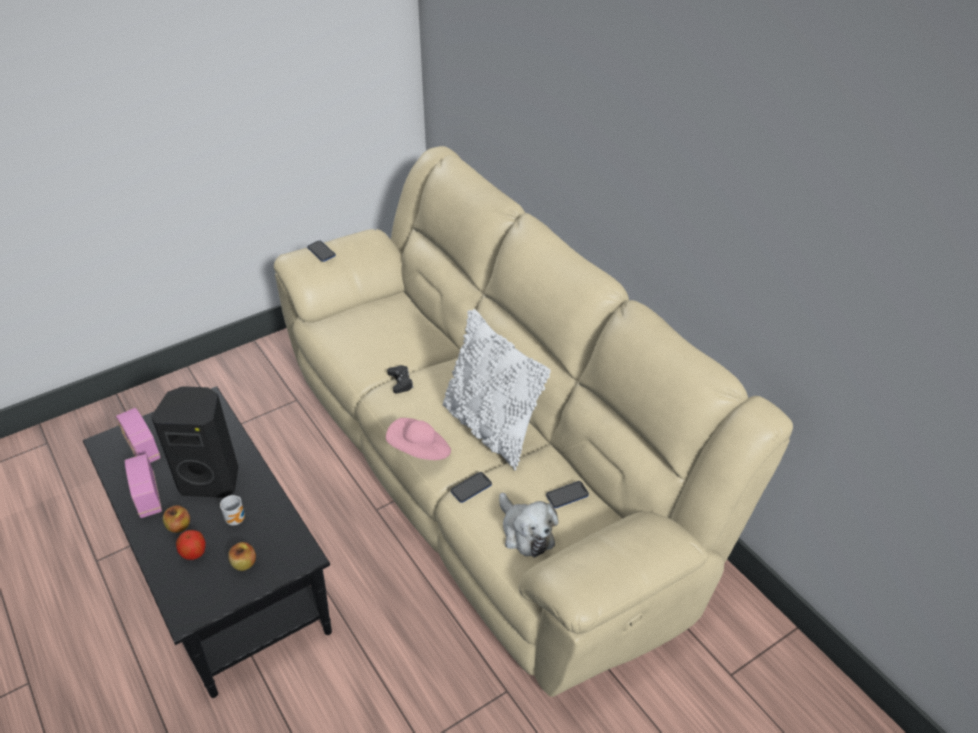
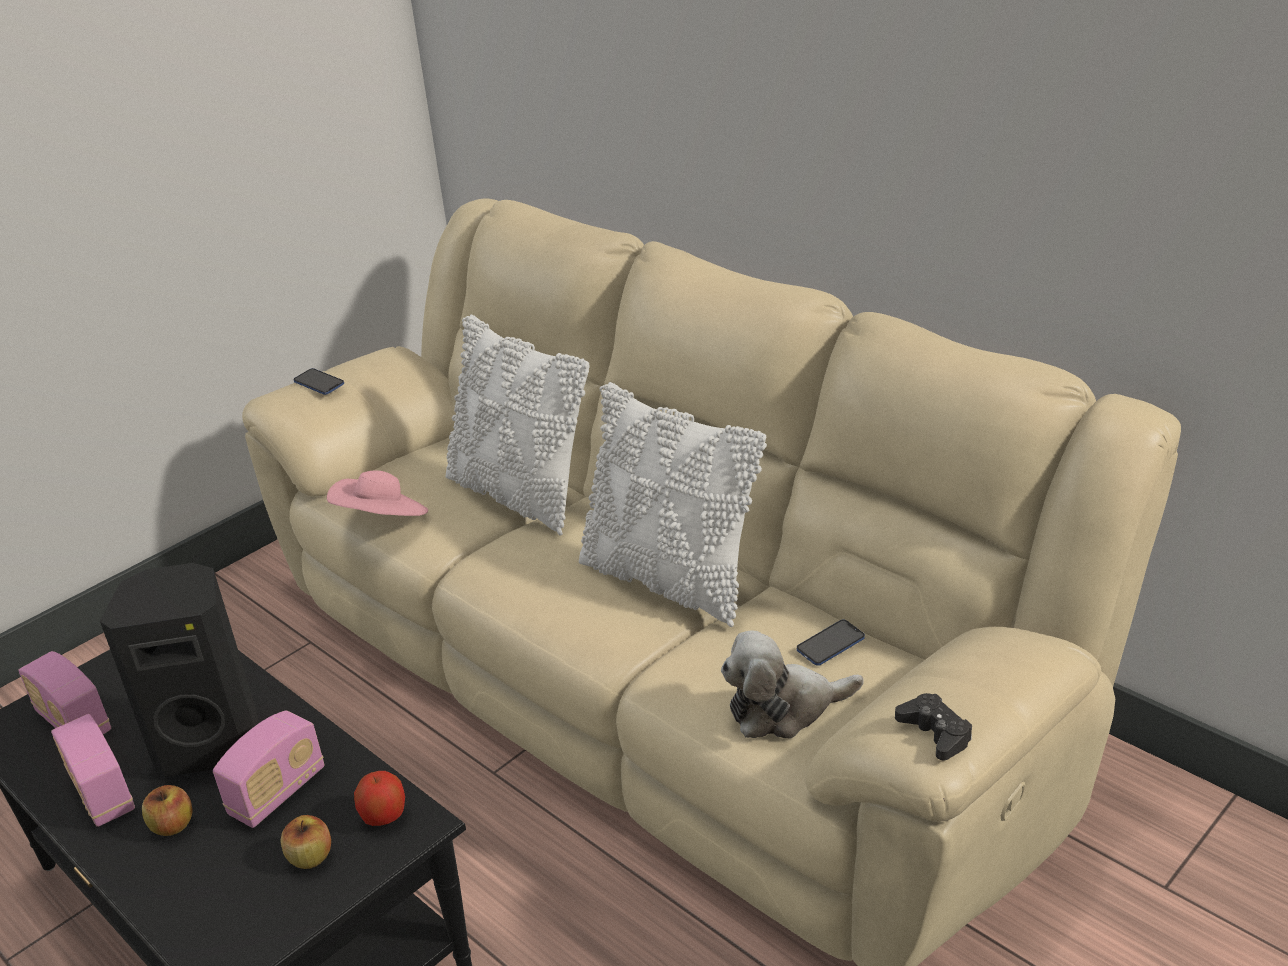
camera: 10 degrees left, 10 degrees down
apple [176,530,206,560] -> apple moved to [354,771,405,826]
mug [220,495,245,526] -> radio [213,711,324,828]
pink hat [386,418,451,460] -> pink hat moved to [327,470,428,516]
black game controller [387,365,414,394] -> black game controller moved to [895,693,972,760]
phone [451,472,492,503] -> none
plush toy [499,493,559,558] -> plush toy turned 120 degrees clockwise [721,631,864,739]
none -> white pillow [446,314,589,535]

